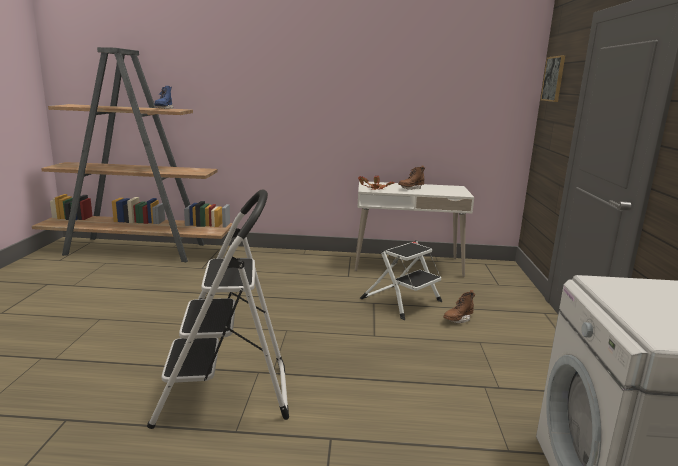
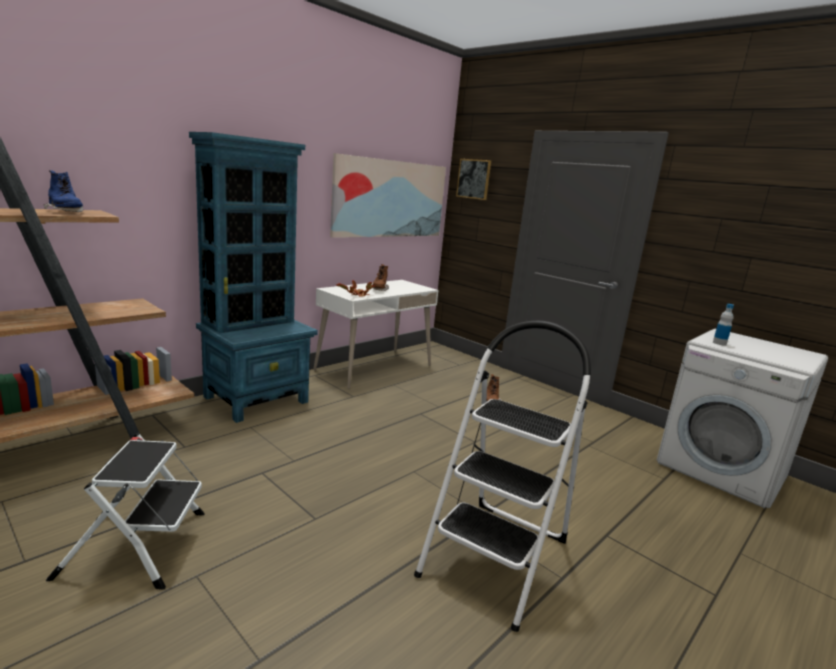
camera: 50 degrees left, 0 degrees up
step ladder [360,240,442,320] -> step ladder moved to [46,433,205,590]
none -> blue cabinet [189,132,318,423]
none -> picture [330,153,446,238]
none -> bottle [713,304,734,346]

